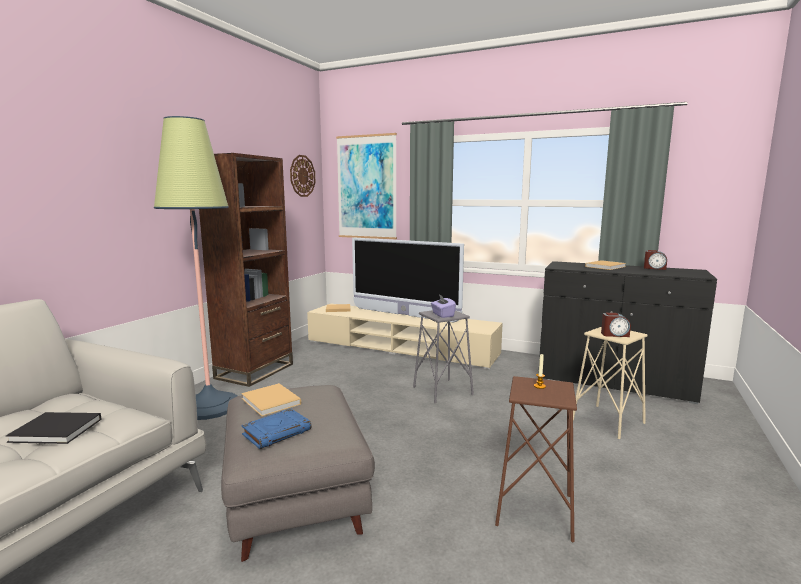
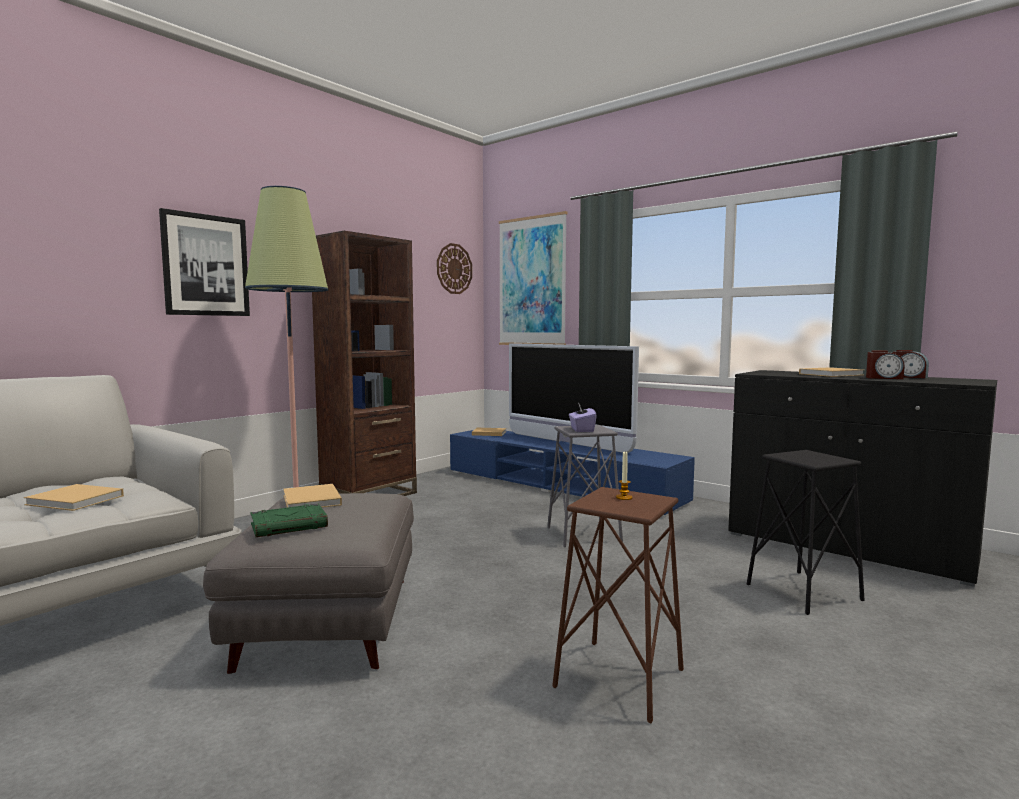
camera: 15 degrees right, 5 degrees down
black book [6,412,102,444] -> beige book [24,484,124,511]
blue book [241,408,311,449] -> green book [251,504,328,537]
beige tv stand [307,303,503,369] -> blue tv stand [450,430,695,517]
beige stool [573,327,647,439] -> black stool [747,450,865,615]
alarm clock [601,313,631,337] -> alarm clock moved to [866,350,905,379]
none -> picture [159,208,250,316]

